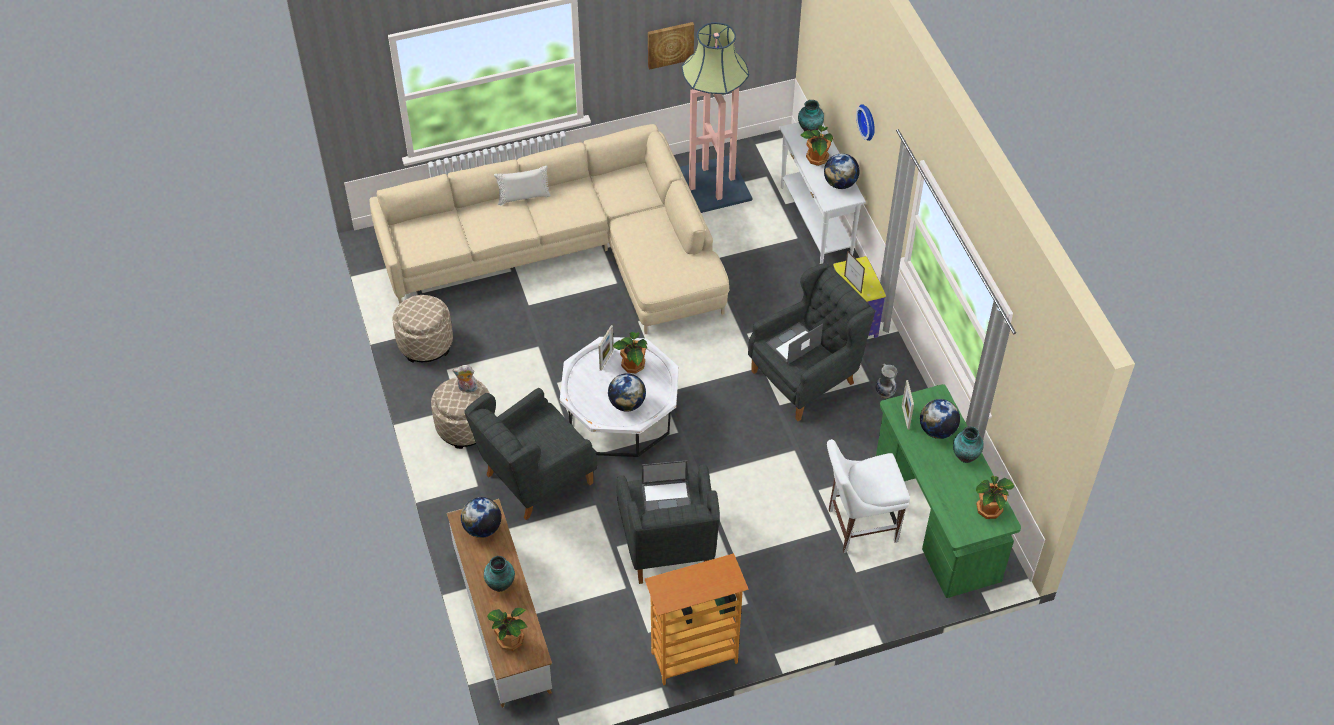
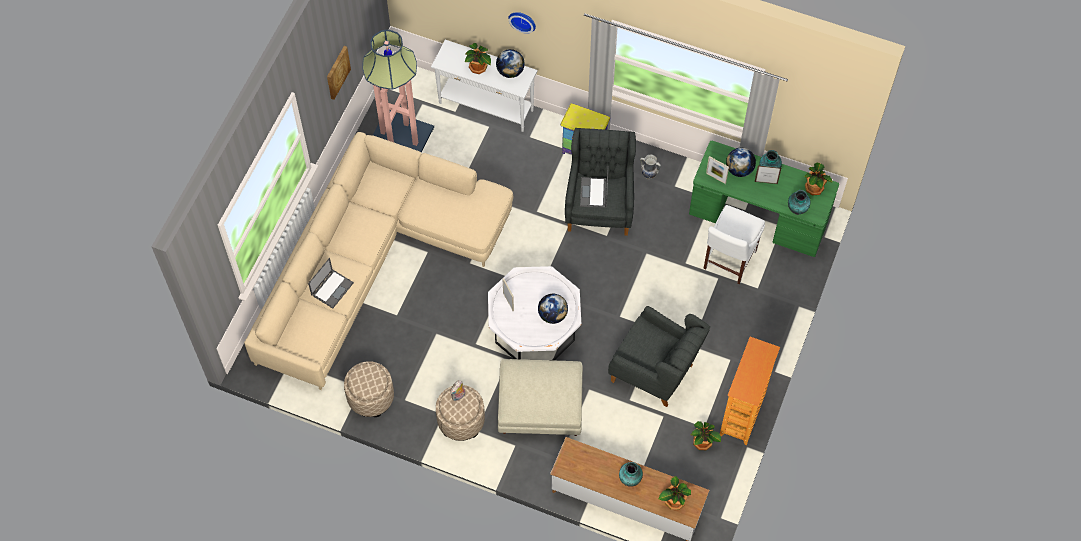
camera: 50 degrees left, 10 degrees up
globe [461,497,501,538] -> none
grey armchair [464,388,597,520] -> beige ottoman [498,359,583,436]
white pillow [494,166,551,206] -> none
potted plant [612,332,648,373] -> potted plant moved to [691,421,721,450]
laptop [641,460,691,512] -> laptop moved to [308,258,354,309]
vase [798,100,824,131] -> vase moved to [788,190,810,215]
picture frame [844,250,865,294] -> picture frame moved to [755,166,781,184]

